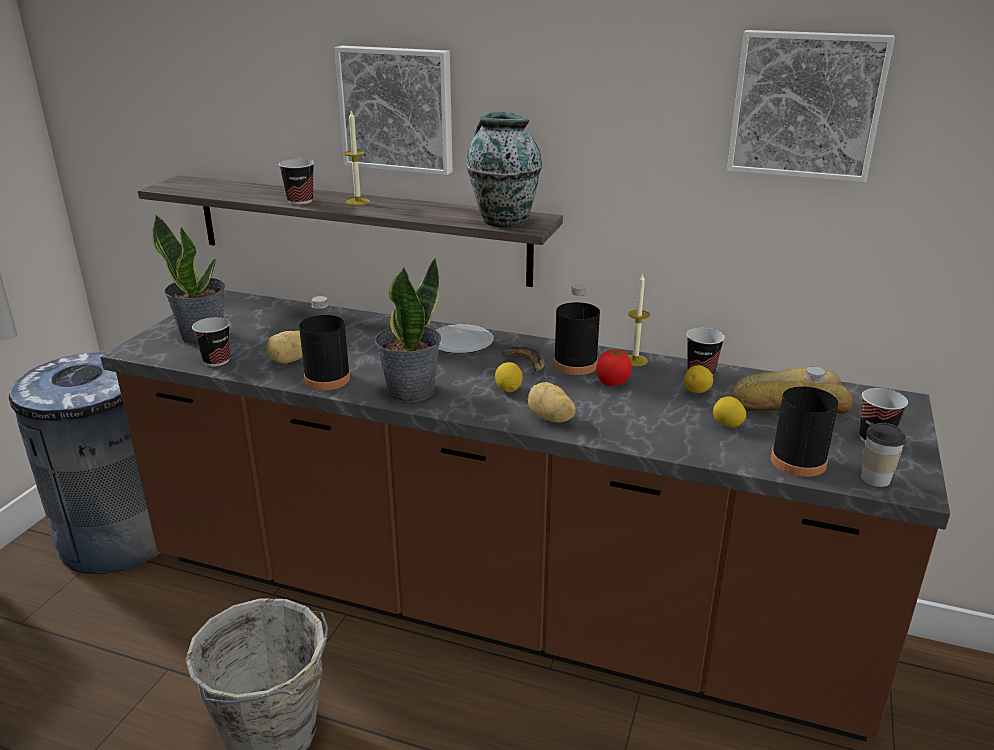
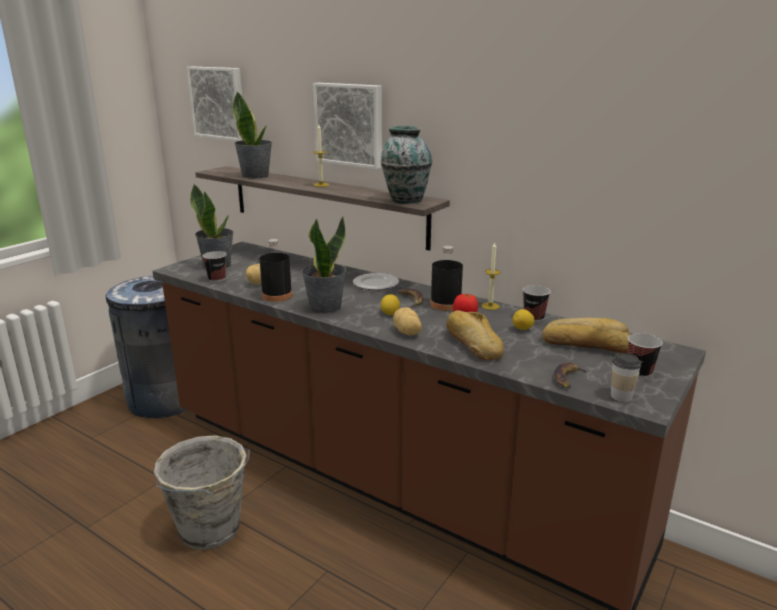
camera: 15 degrees right, 5 degrees down
cup [279,159,314,205] -> none
lemon [713,396,746,427] -> none
picture [727,30,895,182] -> picture moved to [187,67,242,141]
black bottle [771,367,839,477] -> banana [554,363,588,388]
none -> potted plant [232,92,272,179]
none -> bread [446,310,504,360]

